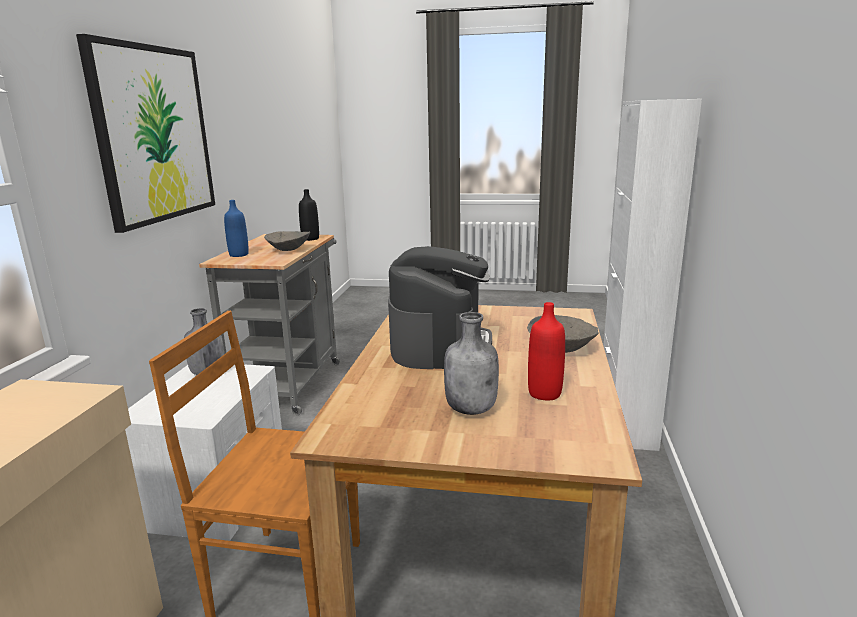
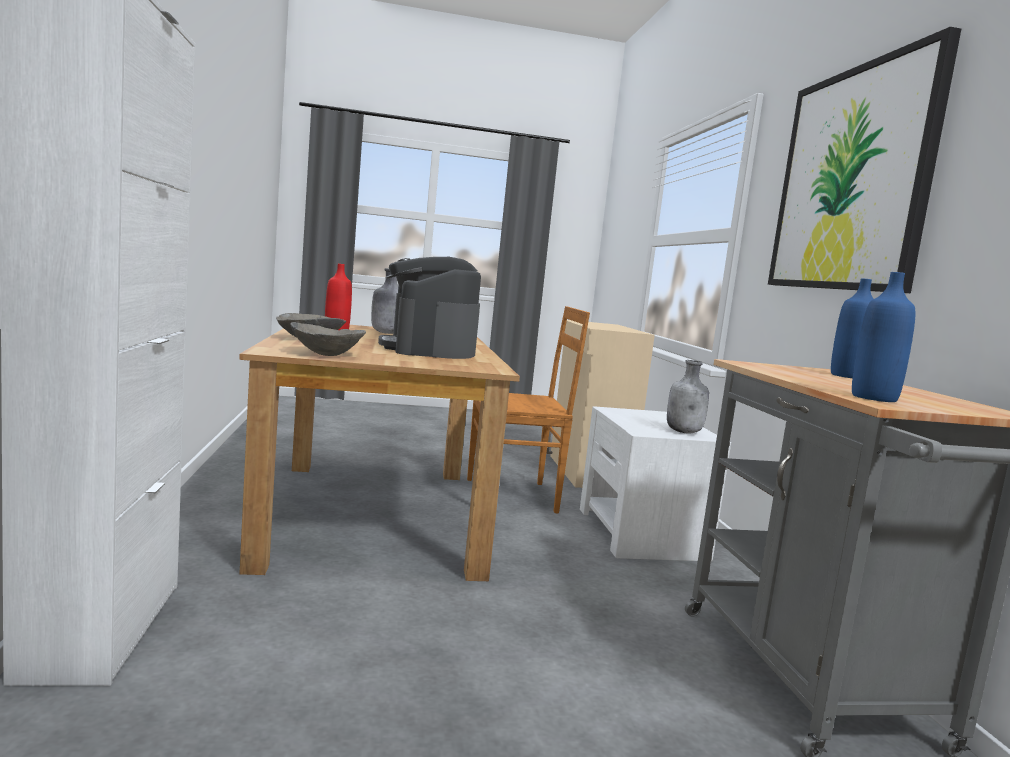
camera: 160 degrees right, 10 degrees down
grey bowl [264,231,310,251] -> grey bowl moved to [290,322,366,356]
black bottle [299,189,319,241] -> blue bottle [852,272,915,402]

